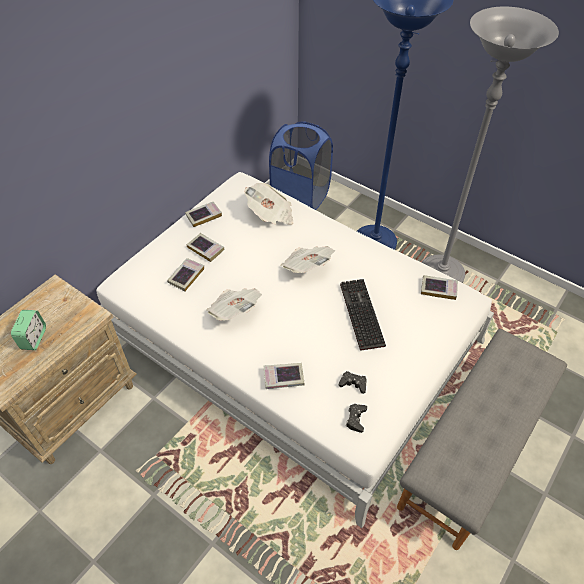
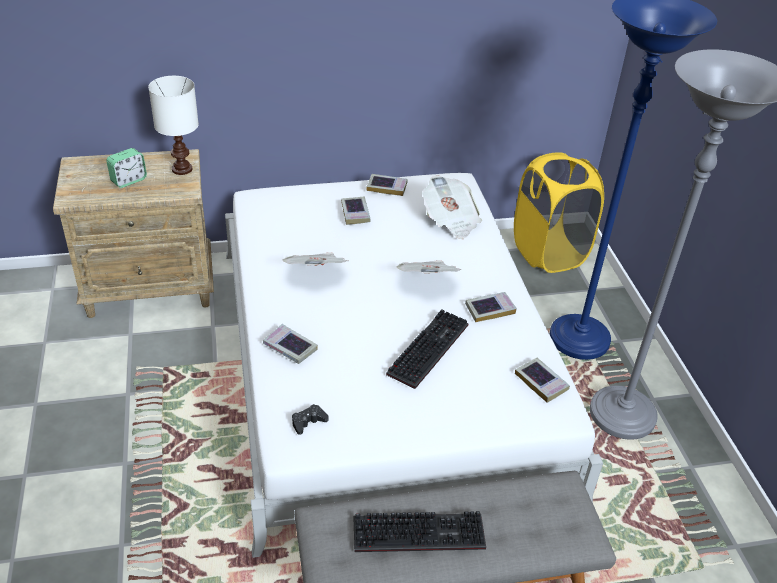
camera: 40 degrees right, 10 degrees down
book [167,258,204,291] -> book moved to [465,292,517,322]
blue laundry basket [269,121,333,210] -> yellow laundry basket [514,152,604,273]
black game controller [339,371,367,394] -> none
none -> white table lamp [148,76,199,175]
none -> keyboard [354,511,486,552]

